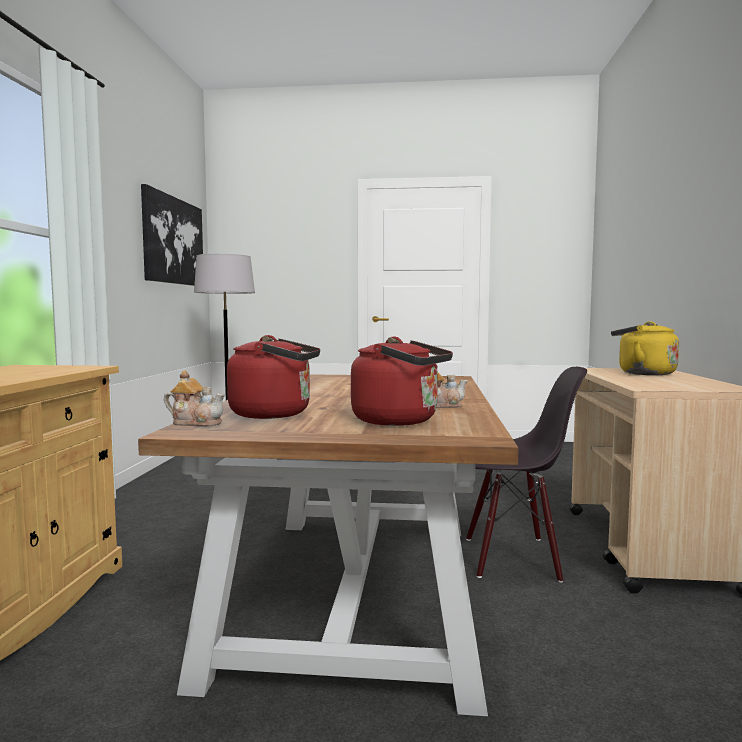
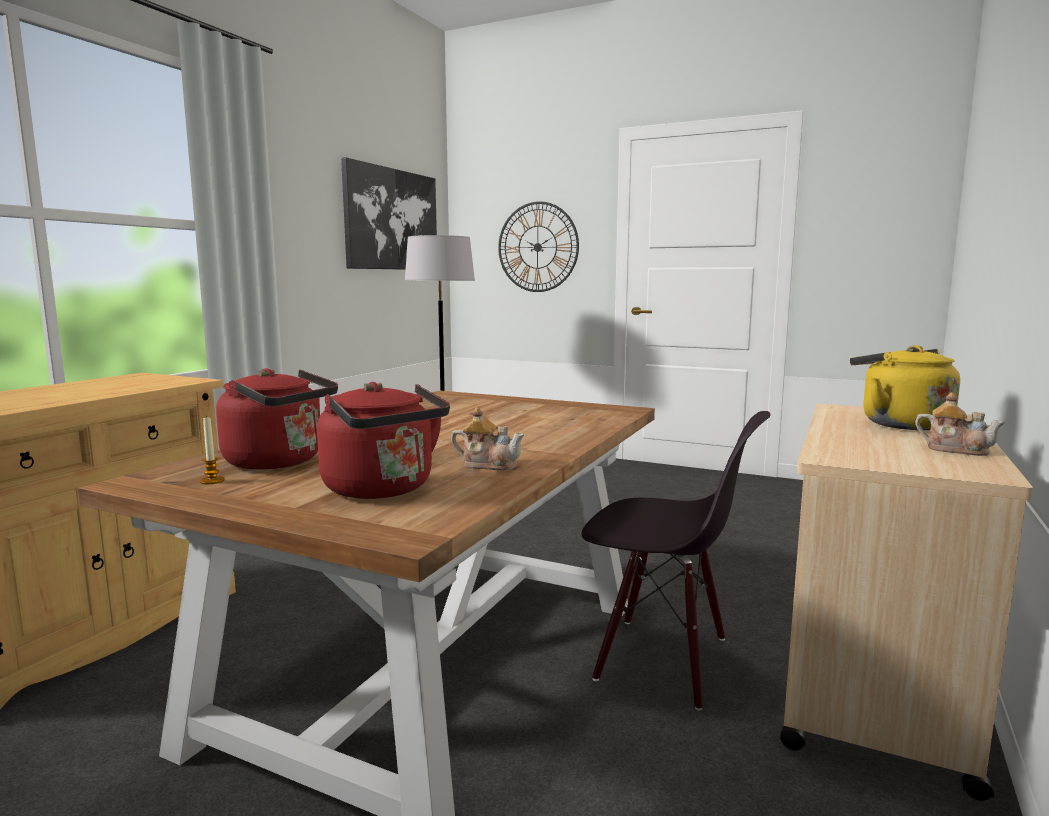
camera: 20 degrees right, 5 degrees up
teapot [164,370,225,427] -> teapot moved to [915,392,1005,456]
none -> candle [200,415,225,484]
none -> wall clock [498,201,579,292]

